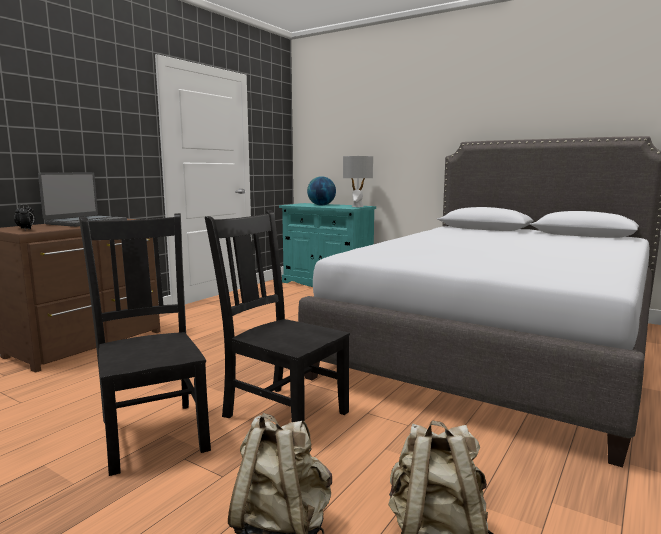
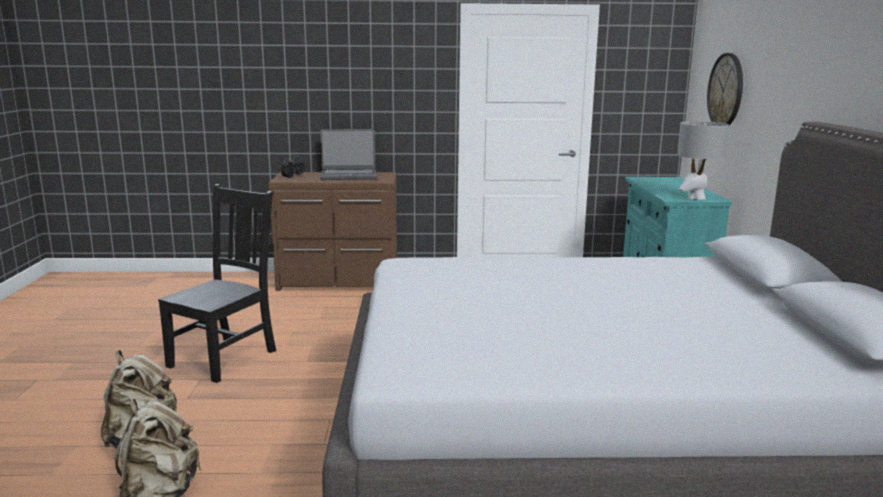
camera: 55 degrees right, 5 degrees up
black chair [205,210,350,422] -> none
globe [307,176,336,206] -> none
none -> wall clock [707,53,743,125]

